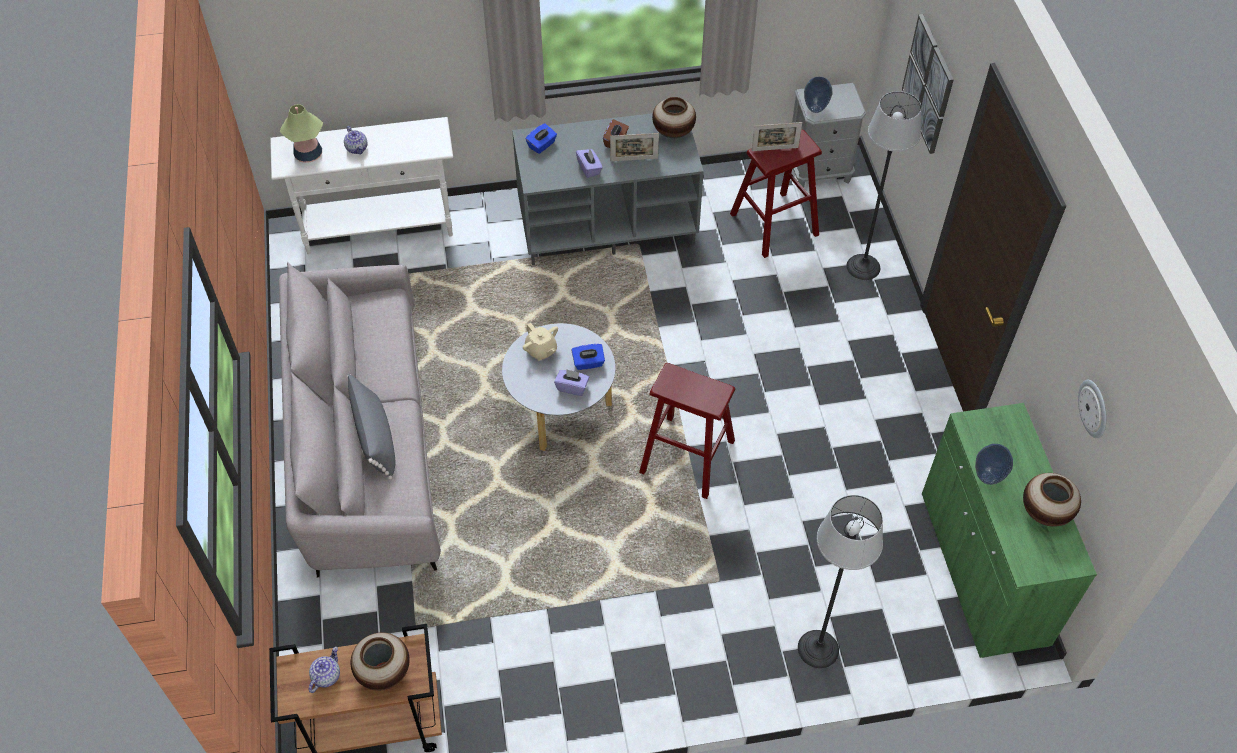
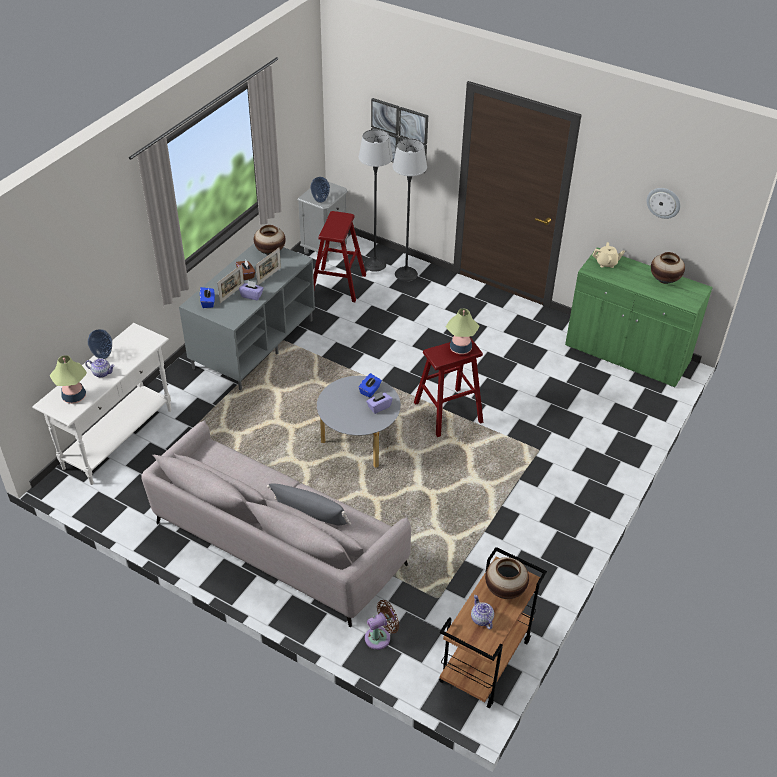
camera: 50 degrees left, 10 degrees down
beige teapot [523,323,558,361] -> beige teapot moved to [593,242,625,268]
picture frame [751,122,802,151] -> picture frame moved to [217,264,244,303]
floor lamp [798,495,883,668] -> floor lamp moved to [359,129,393,272]
vase [975,444,1013,485] -> vase moved to [88,329,112,359]
none -> brown fan [365,600,399,650]
none -> table lamp [446,309,479,354]

